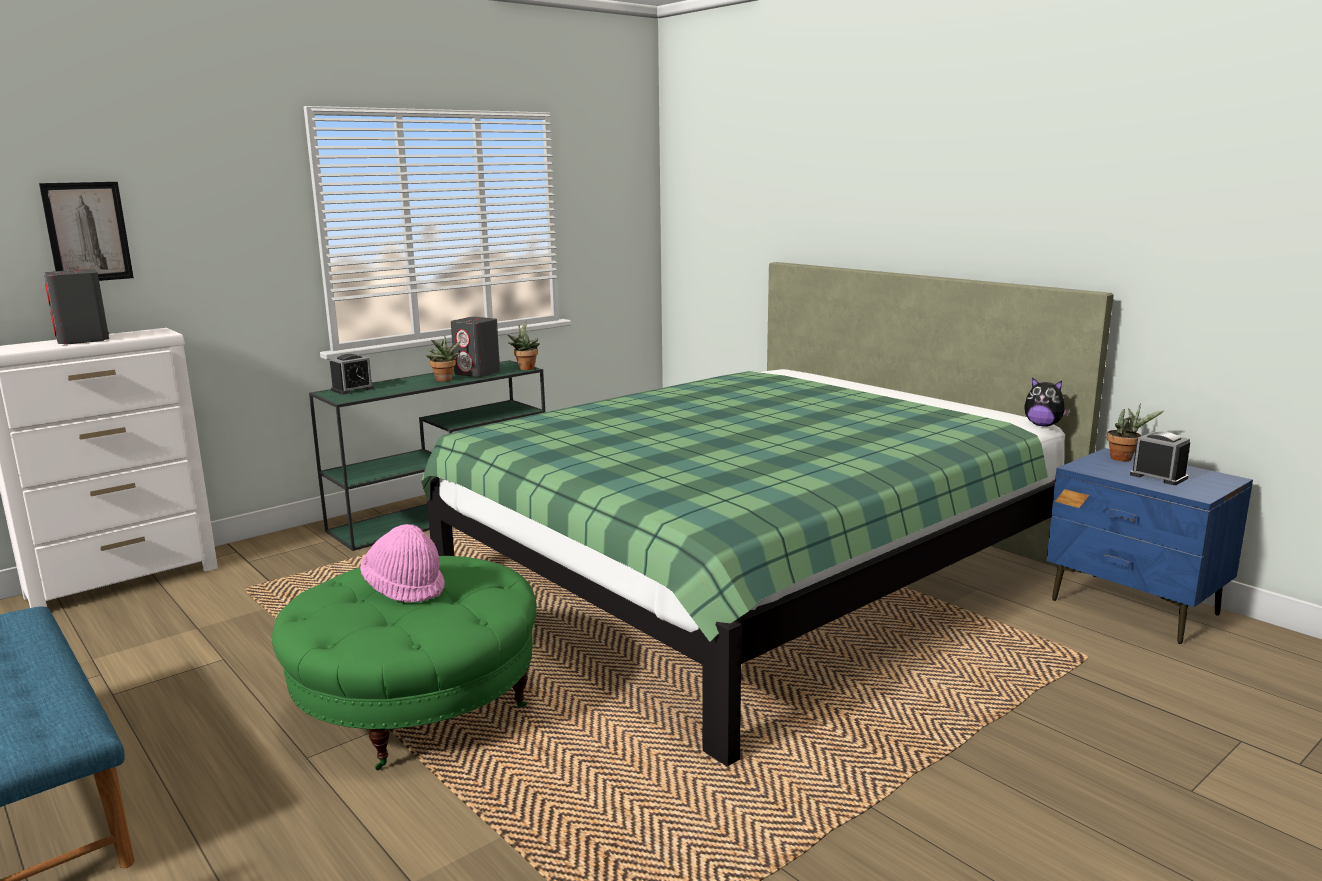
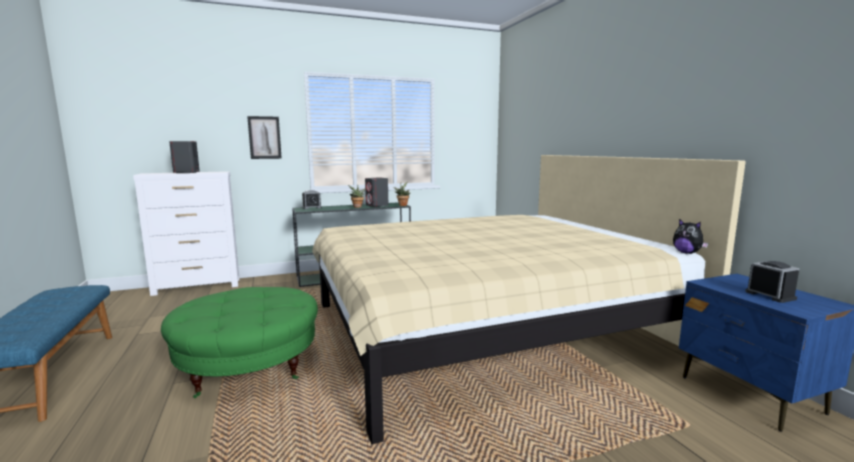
camera: 20 degrees right, 5 degrees down
picture [39,182,134,281] -> picture moved to [247,116,282,159]
pink hat [360,524,445,603] -> none
green bed [421,262,1114,766] -> beige bed [312,155,746,444]
potted plant [1107,403,1164,461] -> none

